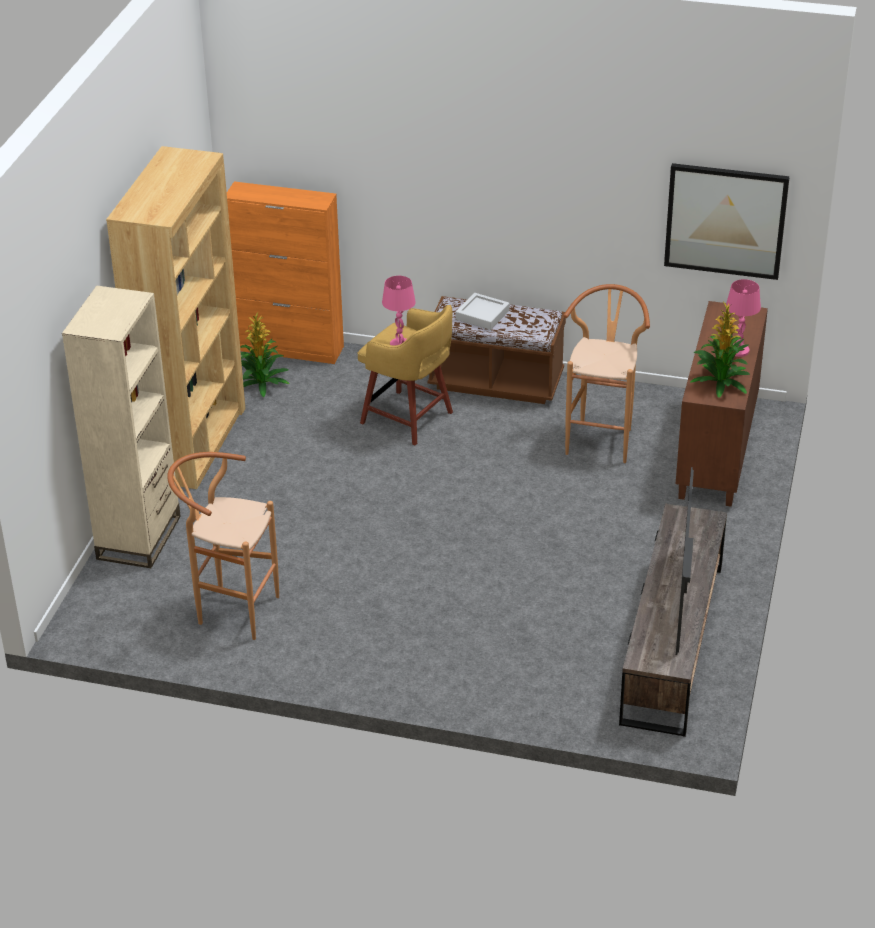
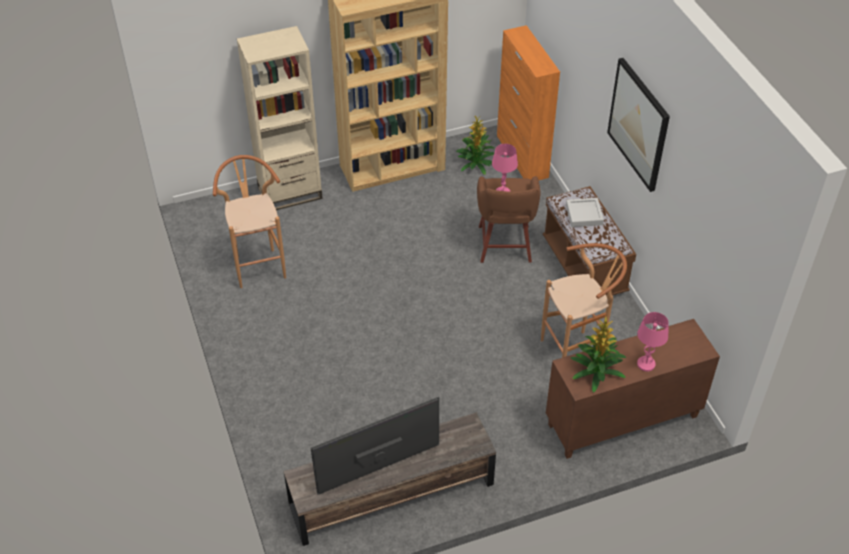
camera: 55 degrees right, 10 degrees up
yellow stool [358,305,453,445] -> brown stool [477,176,540,263]
picture [664,163,790,280] -> picture moved to [607,58,670,192]

